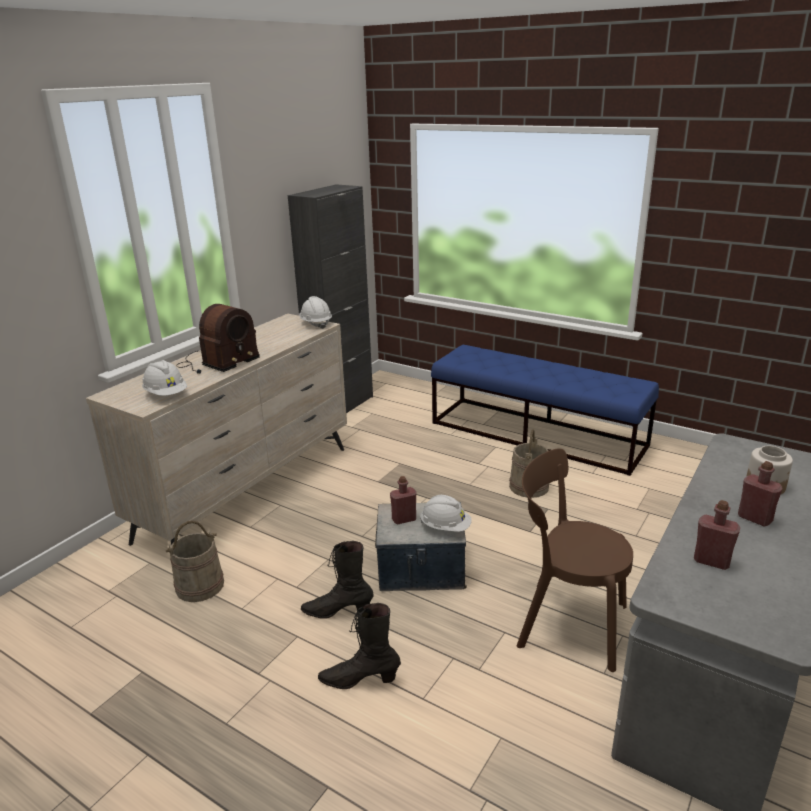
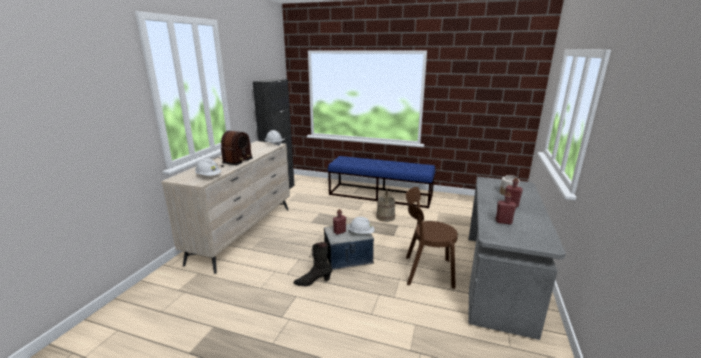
camera: 15 degrees left, 5 degrees down
beige bucket [165,521,224,602] -> none
black boot [318,603,401,689] -> none

